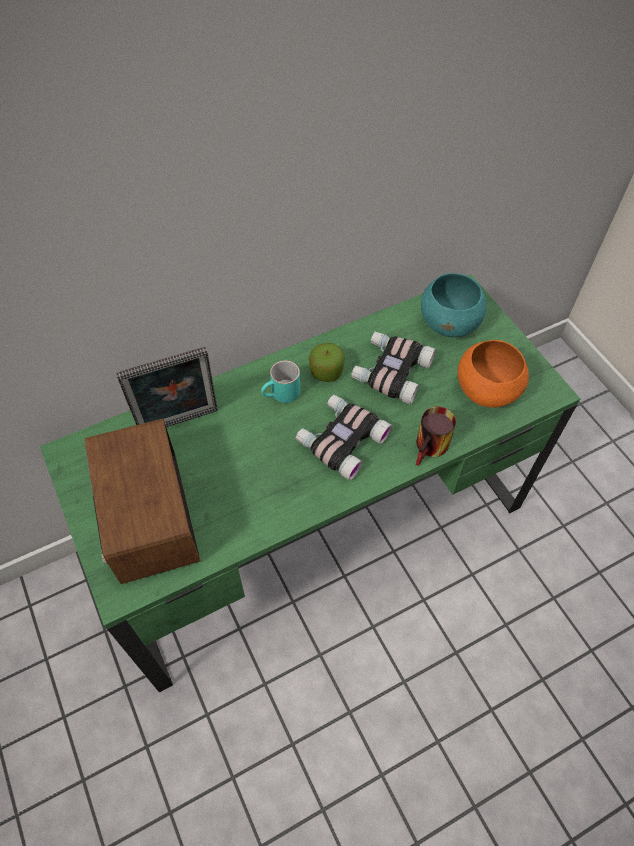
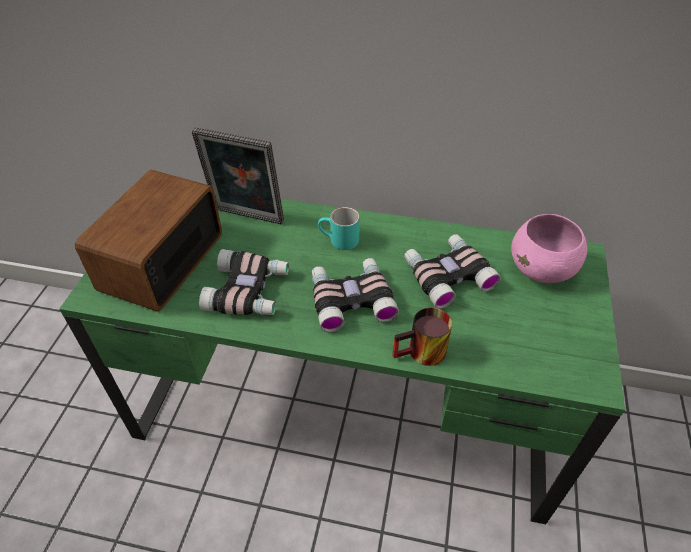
camera: 40 degrees right, 10 degrees down
apple [309,343,345,382] -> none
turquoise bowl [421,273,486,337] -> pink bowl [511,214,587,283]
orange bowl [458,340,529,408] -> none
none -> binoculars [199,249,289,315]

